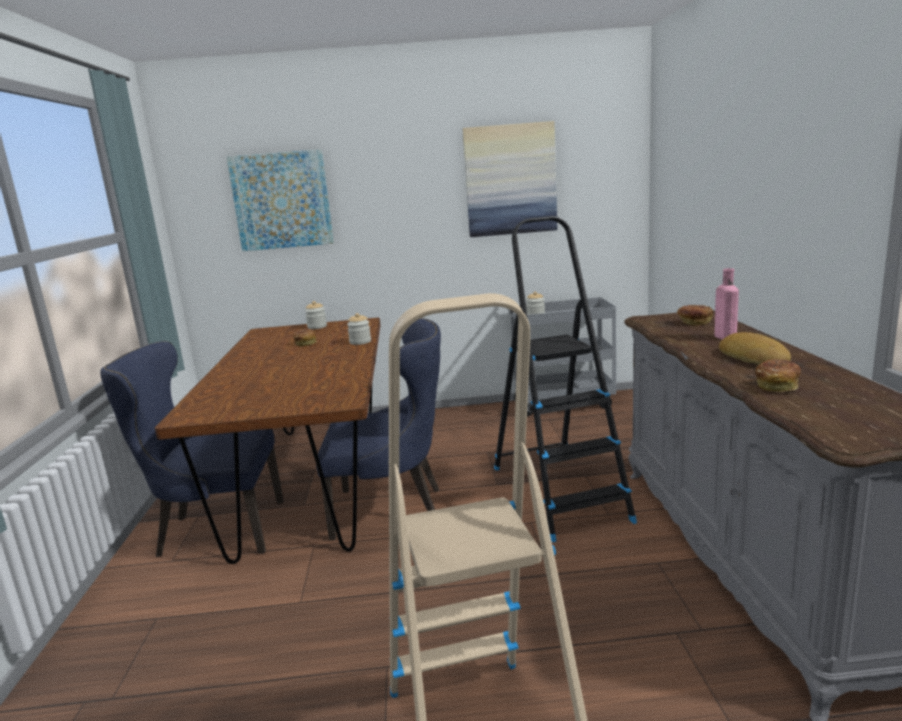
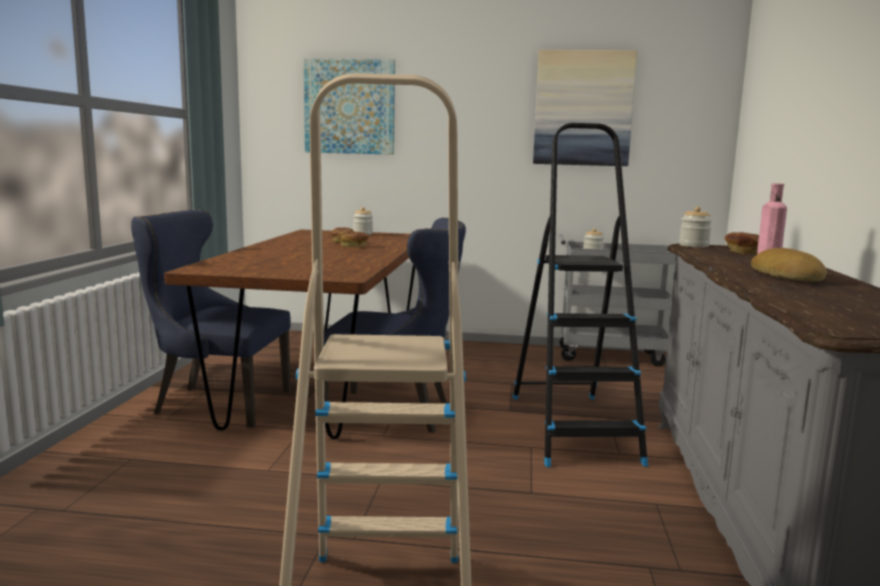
camera: 10 degrees right, 5 degrees down
jar [347,313,371,345] -> jar moved to [679,206,712,247]
bread [755,359,801,392] -> bread moved to [340,231,369,247]

